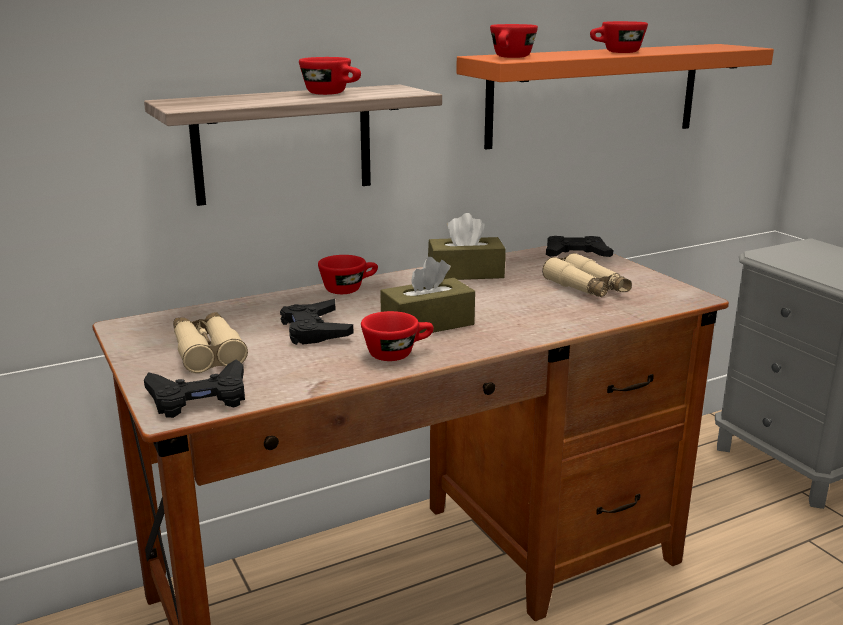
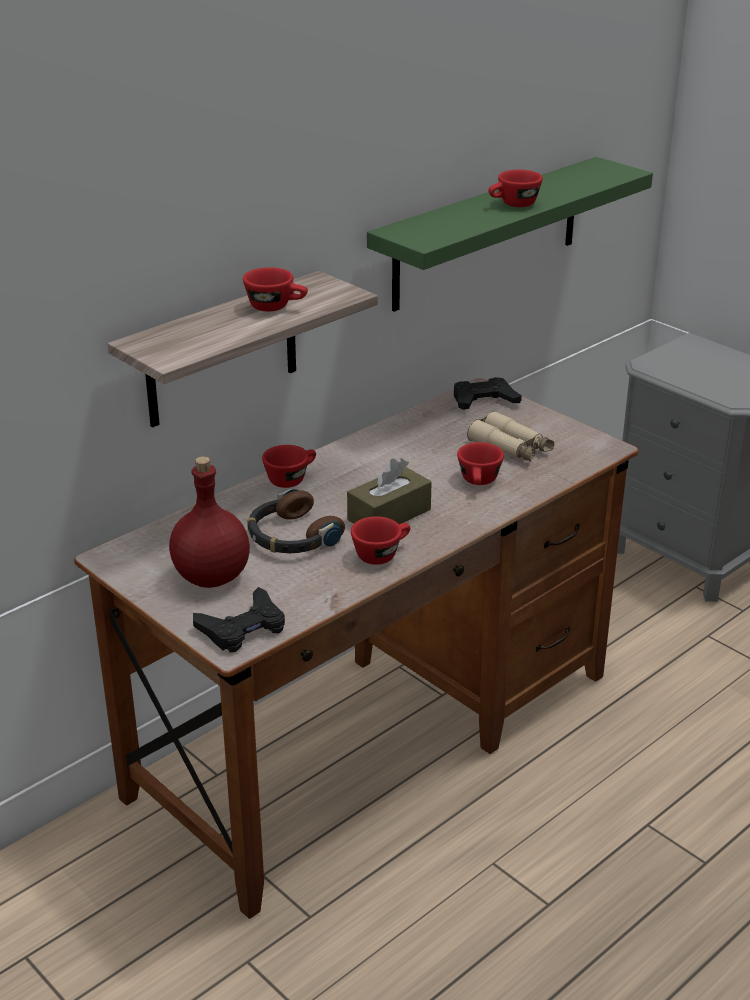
camera: 15 degrees left, 10 degrees up
beige binoculars [173,312,248,373] -> red bottle [169,456,250,588]
black game controller [280,299,353,345] -> headphones [247,489,345,553]
brown tissue box [428,213,506,280] -> none
orange shelf [456,44,774,149] -> green shelf [367,157,653,312]
red cup [490,24,538,58] -> red cup moved to [457,442,504,485]

